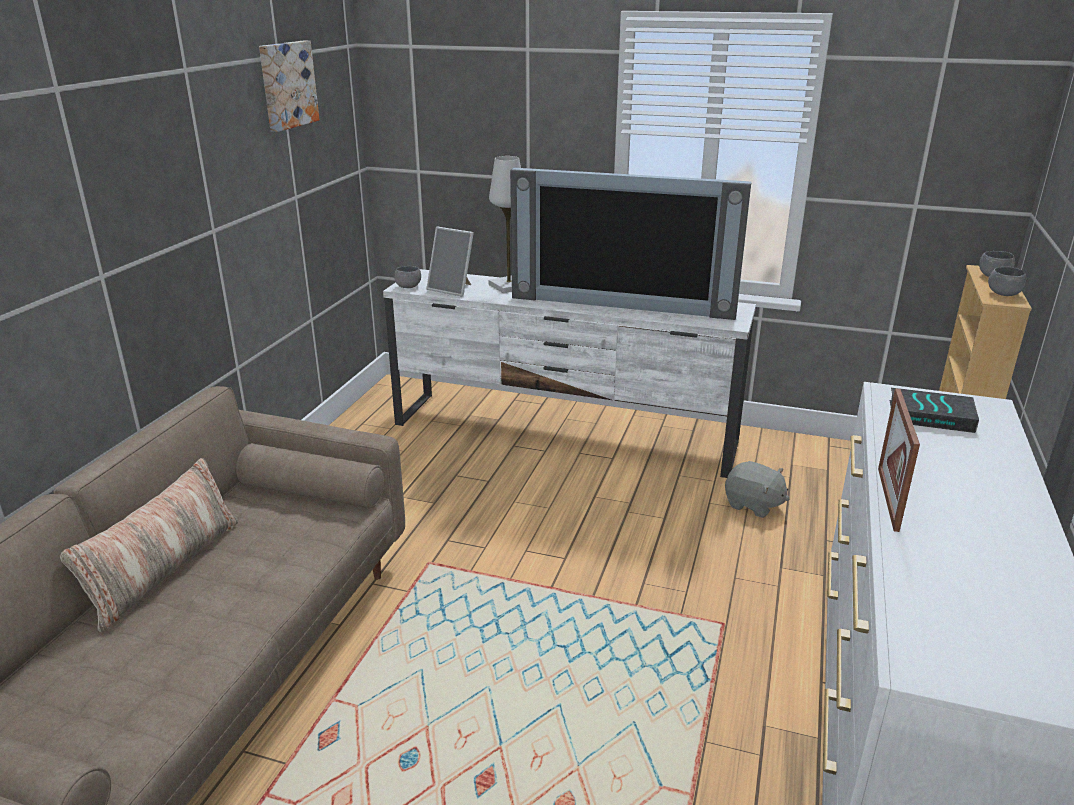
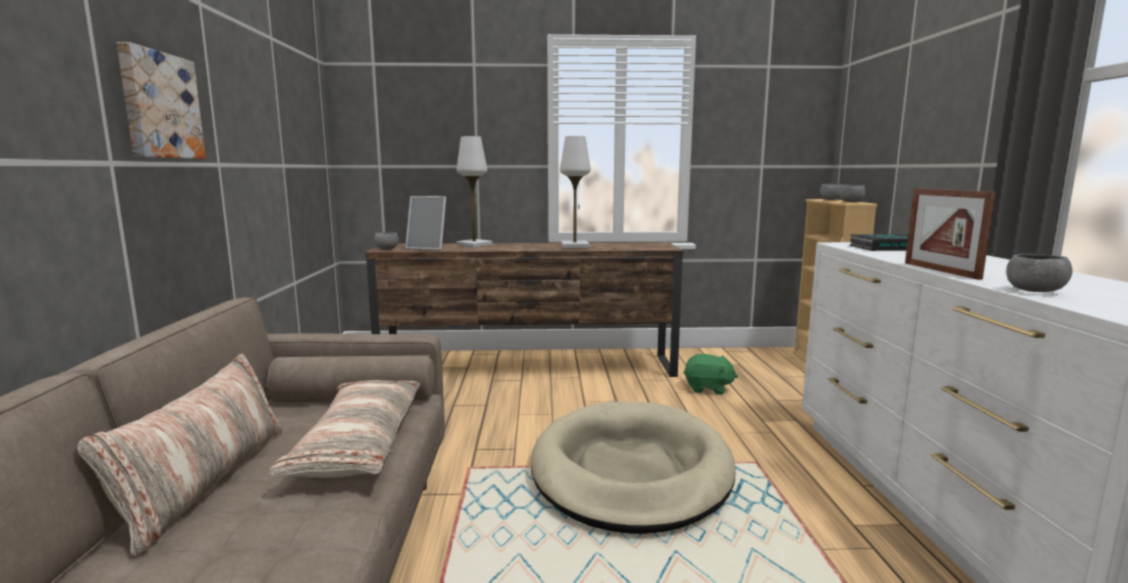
camera: 20 degrees left, 15 degrees down
picture [259,41,319,132] -> picture moved to [117,42,206,159]
white tv stand [383,269,756,478] -> brown tv stand [365,242,683,377]
television [510,168,752,320] -> white table lamp [560,136,591,248]
grey plush toy [725,461,789,518] -> green plush toy [684,354,738,395]
none -> pillow [269,380,420,478]
none -> beige dog bed [531,401,736,534]
none -> grey bowl [1006,254,1072,292]

